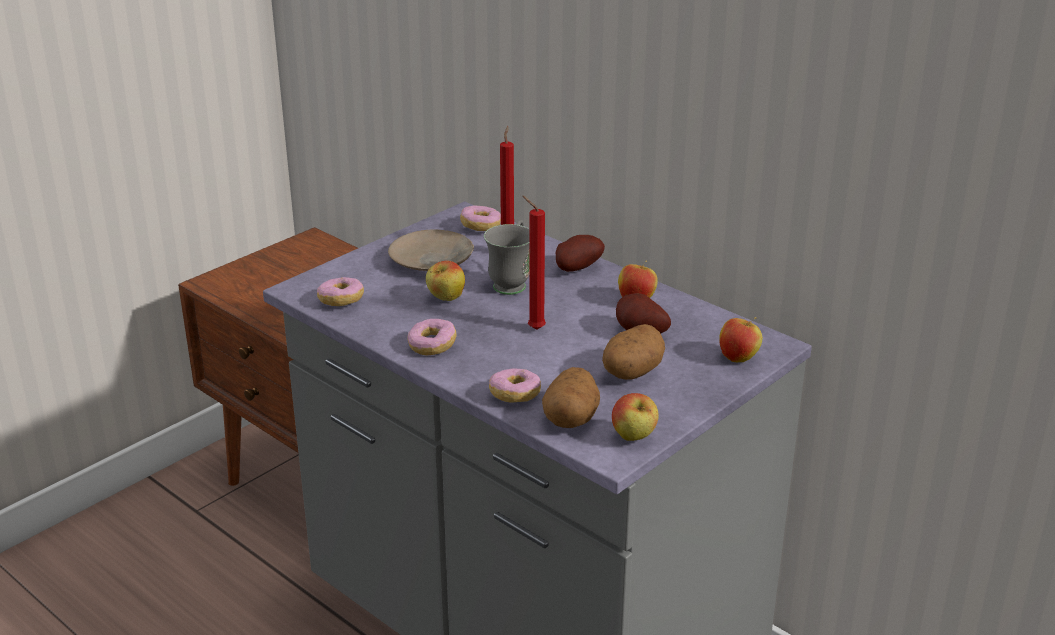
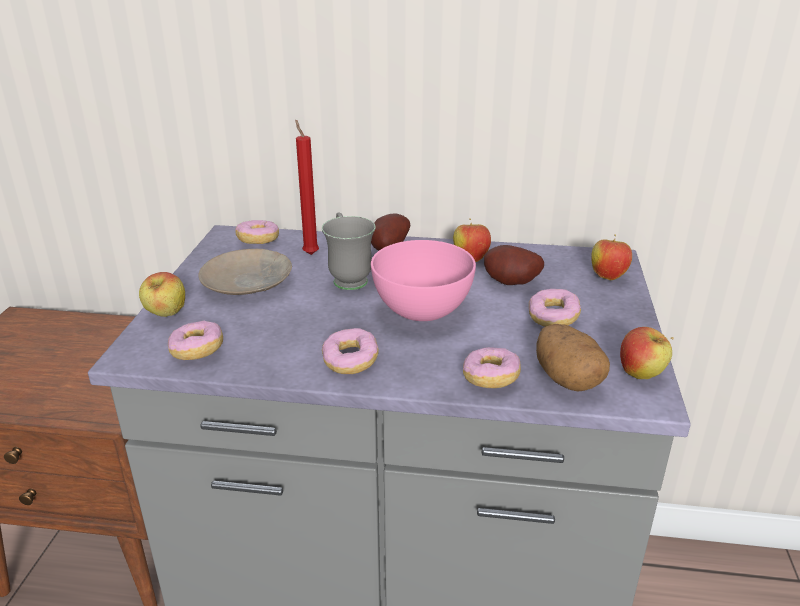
camera: 35 degrees left, 0 degrees up
apple [426,261,465,301] -> apple moved to [139,272,185,317]
red candle [522,196,546,330] -> pink bowl [371,240,476,321]
potato [602,324,665,380] -> donut [529,289,581,327]

